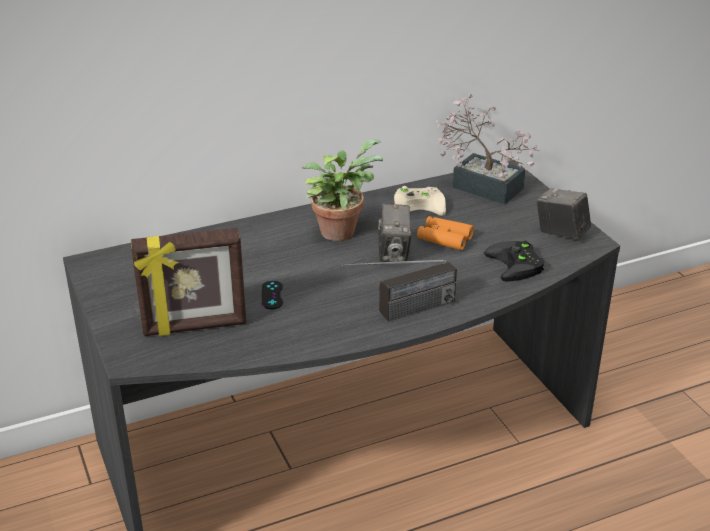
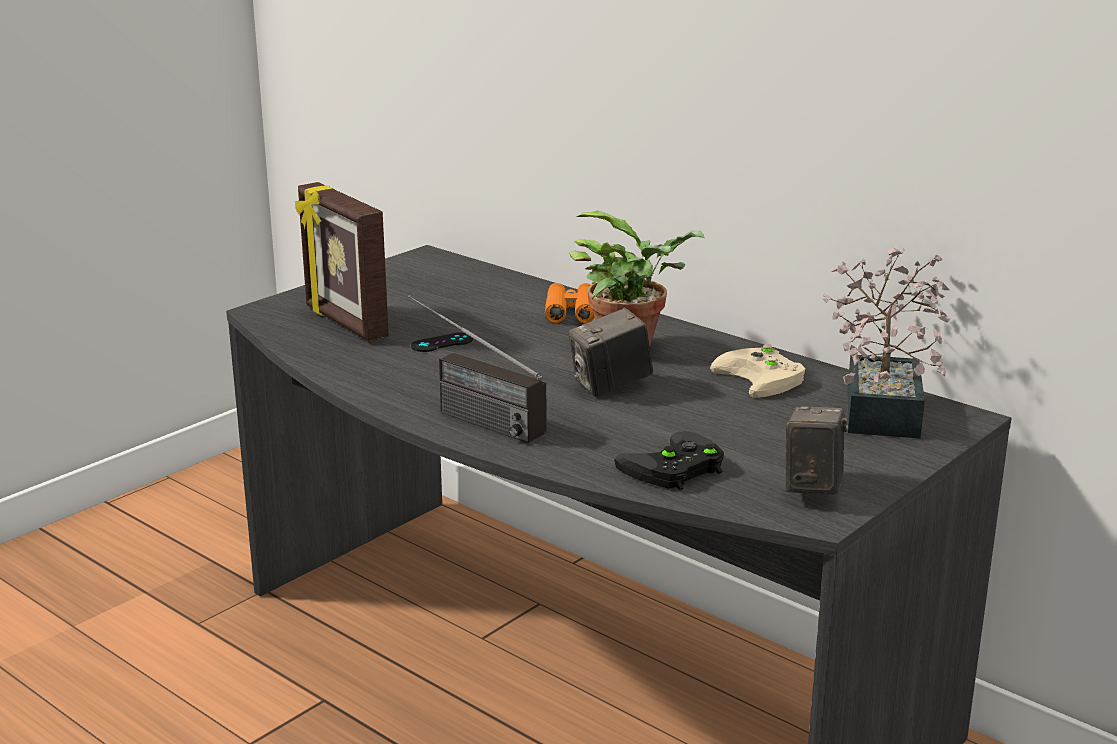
camera: 65 degrees right, 10 degrees down
orange binoculars [417,216,474,250] -> orange binoculars moved to [545,283,595,323]

